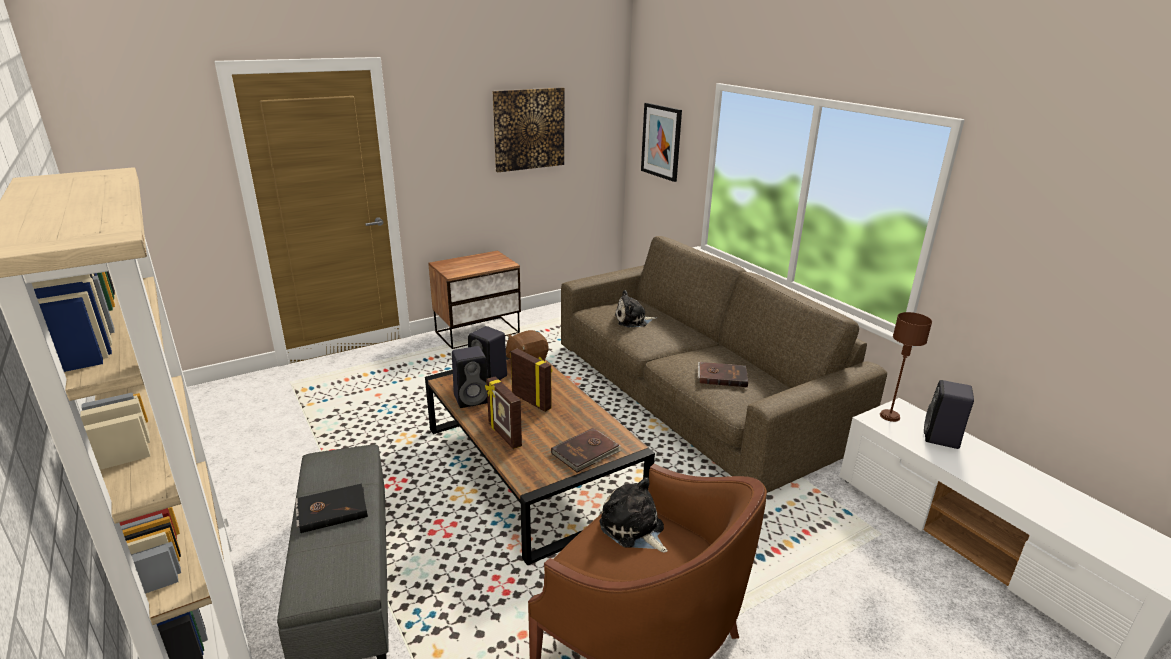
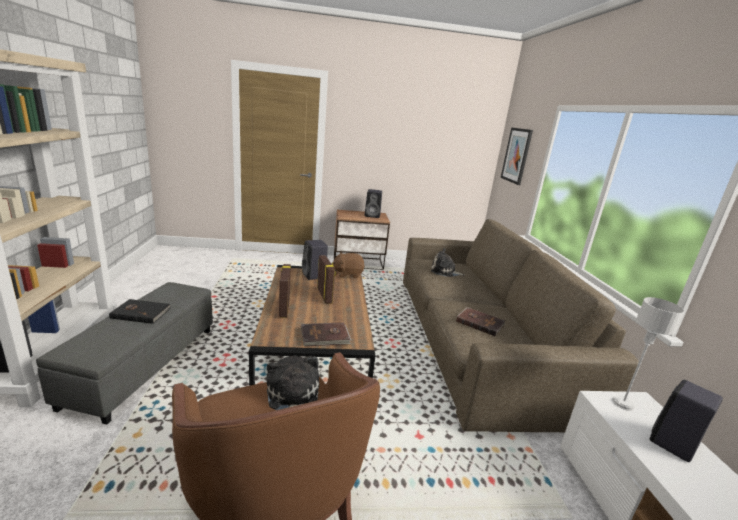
camera: 25 degrees right, 5 degrees down
black speaker [452,346,488,408] -> black speaker moved to [364,189,382,218]
picture [492,87,564,172] -> none
brown table lamp [880,312,932,422] -> grey table lamp [612,297,684,411]

